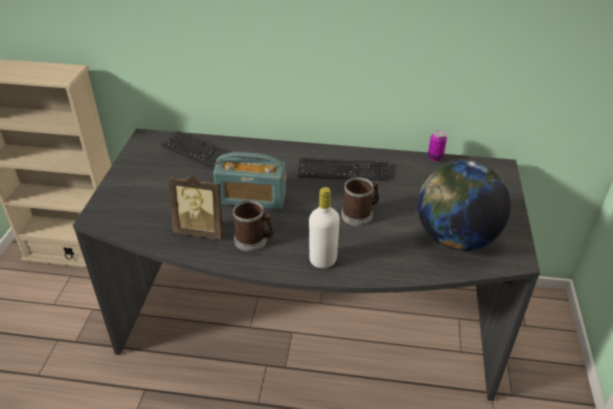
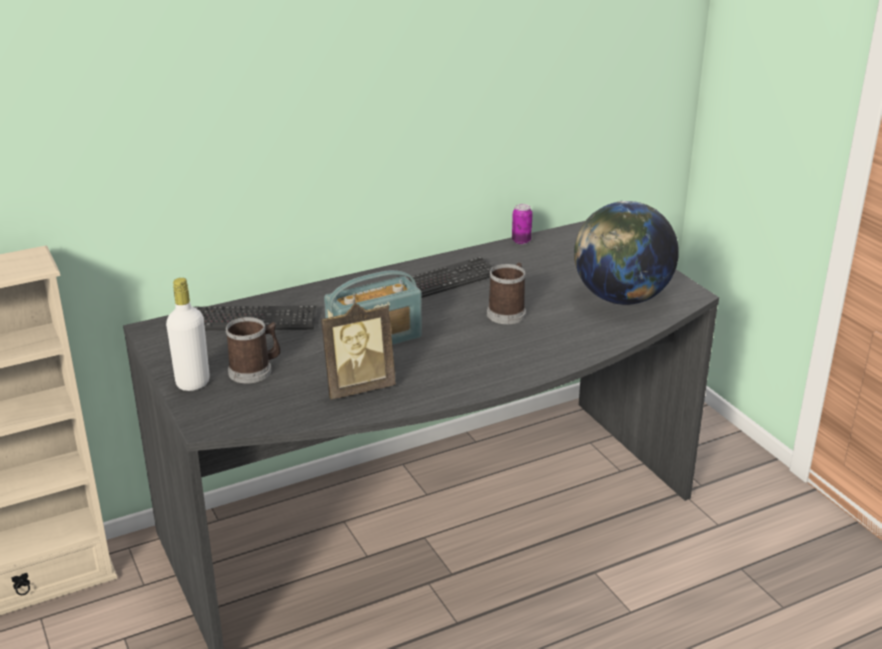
camera: 35 degrees left, 10 degrees down
mug [233,200,274,252] -> mug moved to [226,317,280,384]
white bottle [309,187,340,268] -> white bottle moved to [166,278,210,391]

